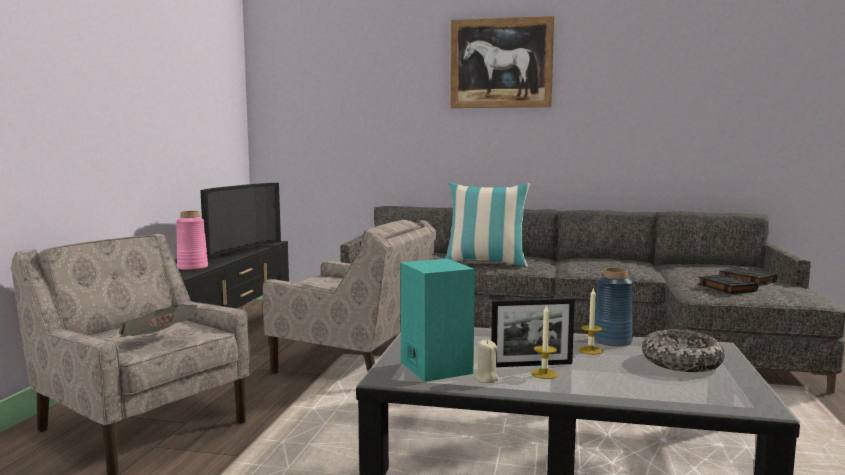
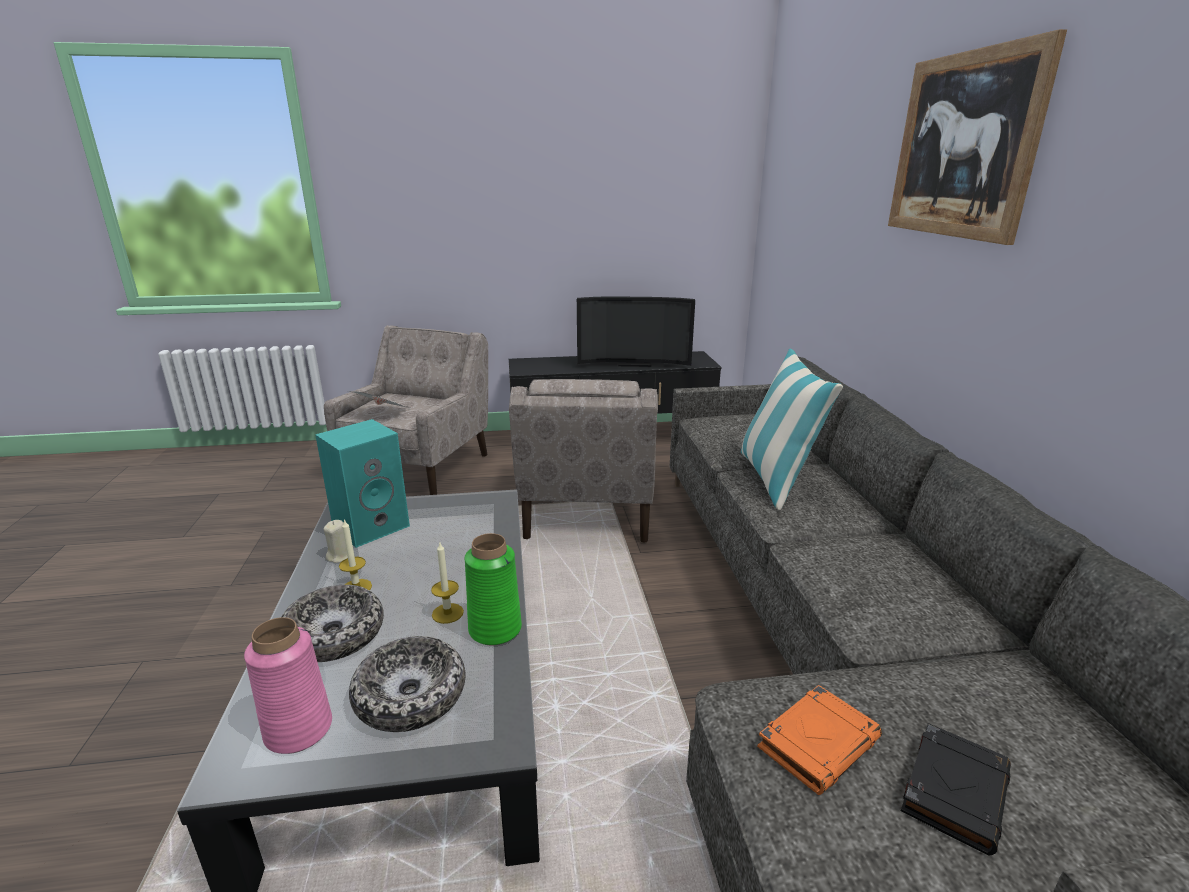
camera: 70 degrees right, 15 degrees up
pink vase [176,211,208,270] -> pink vase moved to [244,617,332,754]
picture frame [491,298,575,367] -> none
blue vase [594,268,633,347] -> green vase [464,533,522,645]
black book [698,275,758,294] -> orange book [757,685,882,795]
none -> bowl [281,585,384,662]

